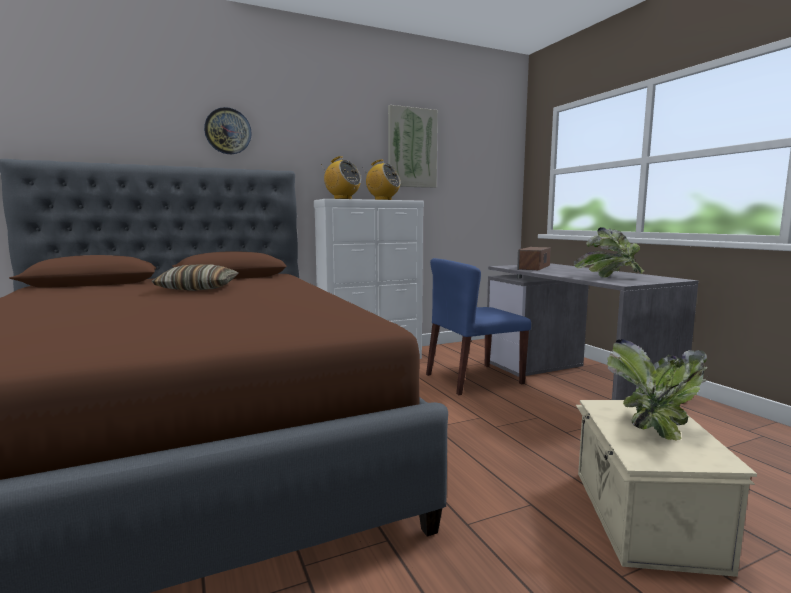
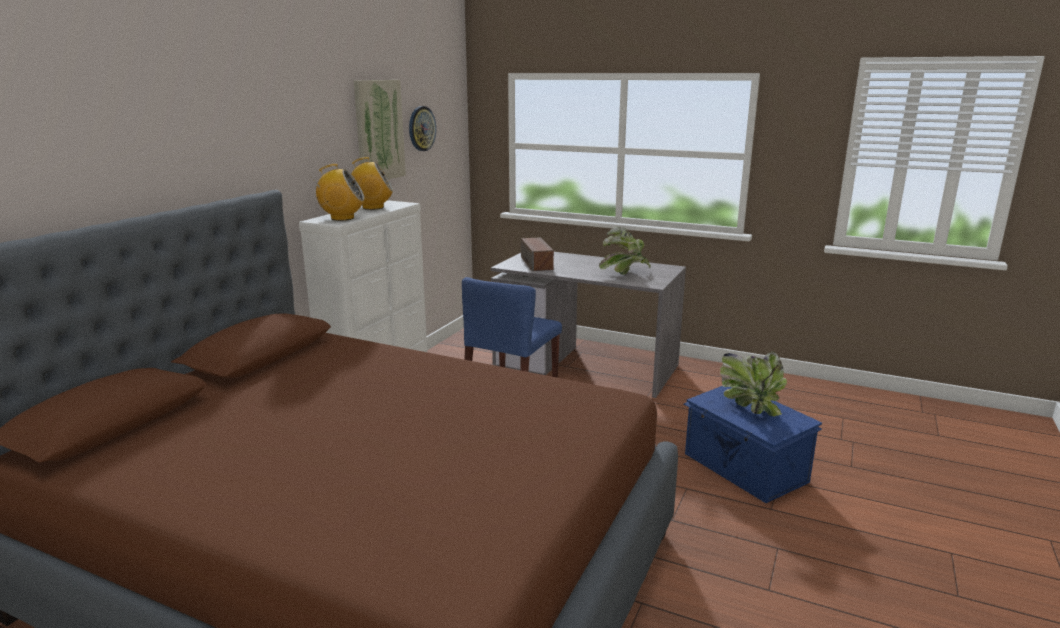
camera: 40 degrees left, 10 degrees up
pillow [152,264,239,291] -> none
wall clock [204,107,252,154] -> wall clock moved to [409,106,436,151]
beige storage box [576,400,757,577] -> blue storage box [684,386,822,503]

